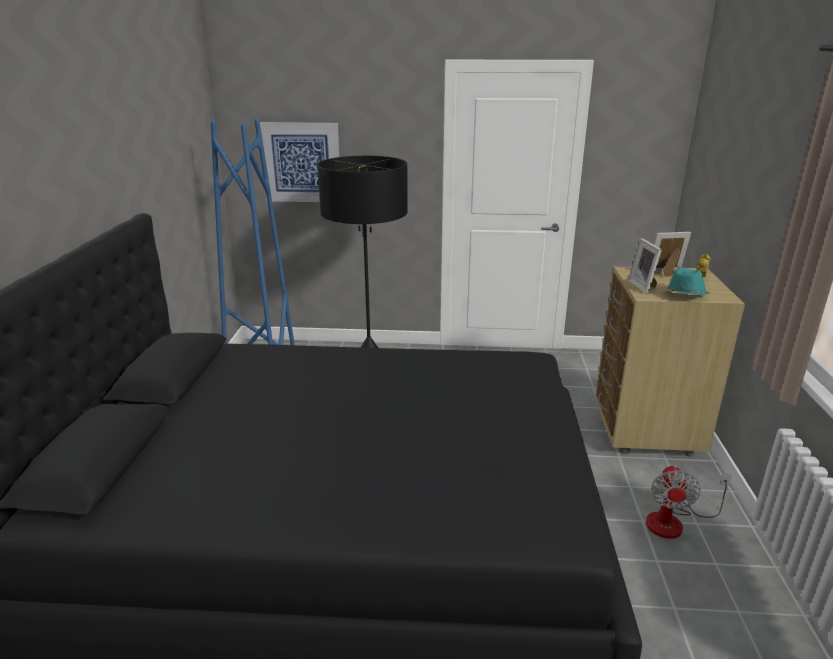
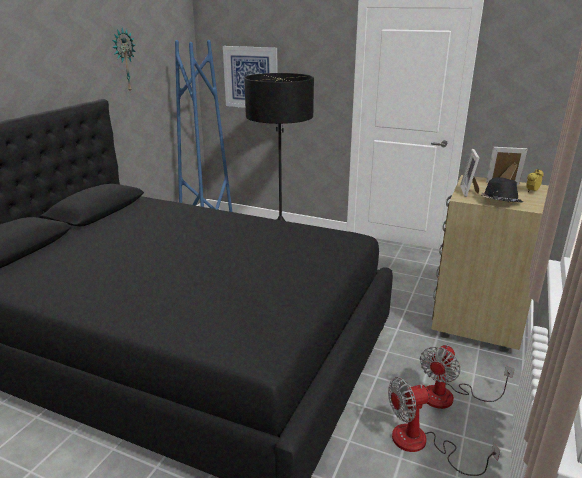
camera: 20 degrees right, 0 degrees up
turquoise hat [664,268,710,295] -> black hat [481,177,523,203]
none -> wall clock [112,28,136,93]
none -> fan [388,377,500,476]

